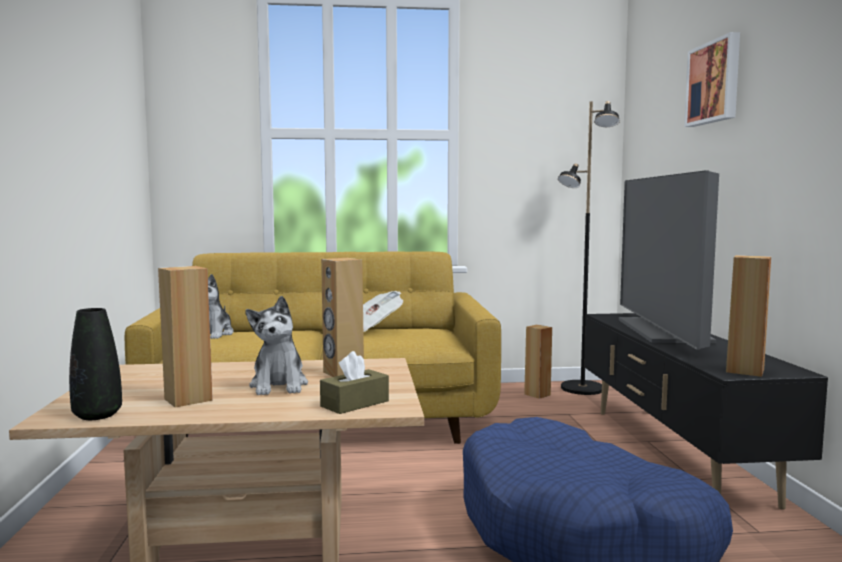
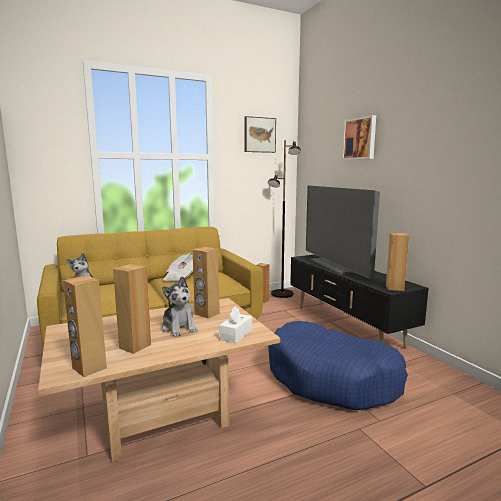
camera: 20 degrees left, 5 degrees up
black vase [69,308,122,420] -> brown speaker [63,275,107,377]
brown tissue box [320,351,389,414] -> white tissue box [219,306,252,343]
none -> picture [244,116,276,153]

